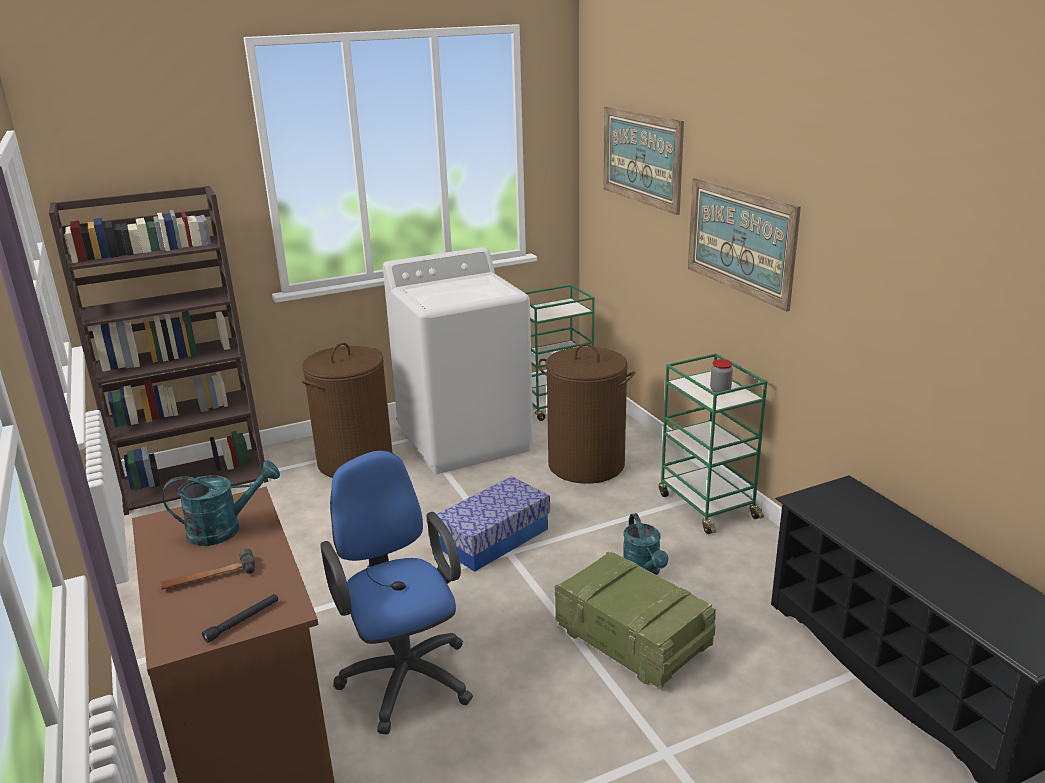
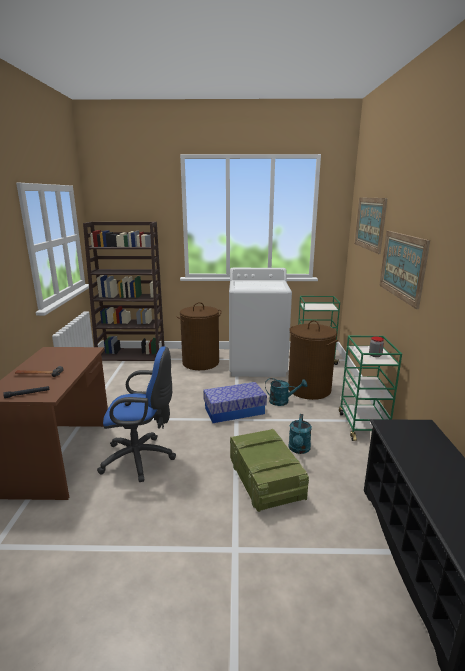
camera: 25 degrees right, 5 degrees down
turquoise watering can [163,460,280,546] -> turquoise watering can moved to [265,378,307,406]
blue office chair [320,450,473,735] -> blue office chair turned 90 degrees clockwise [97,346,176,482]

